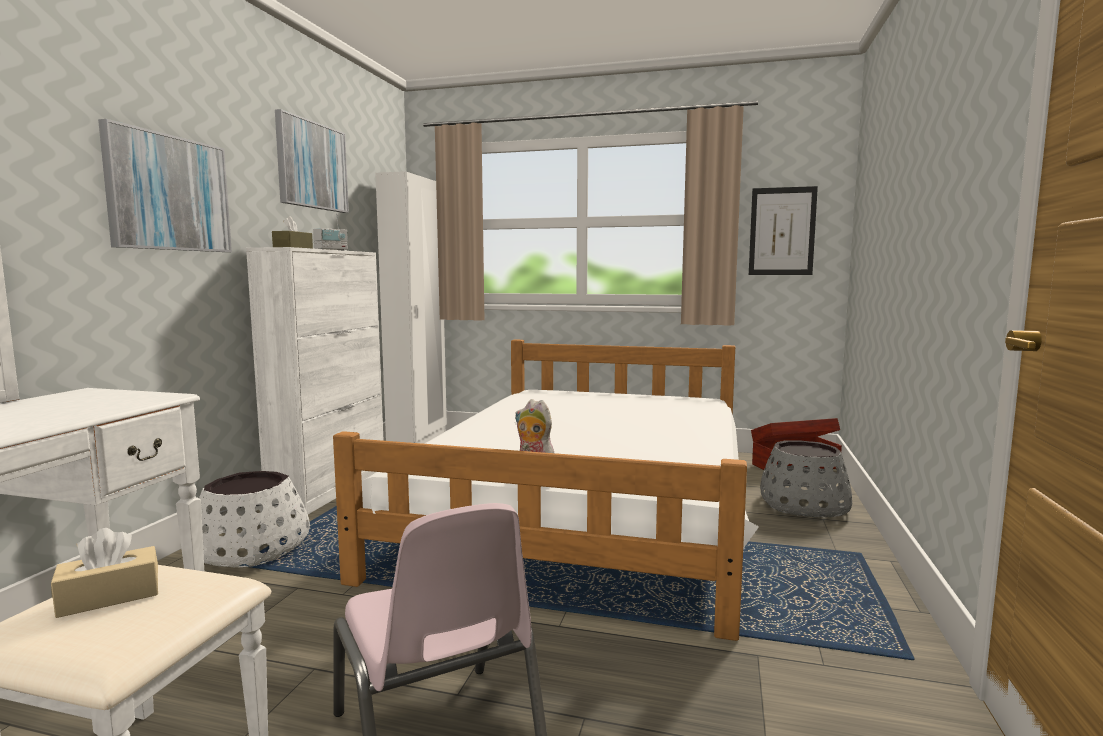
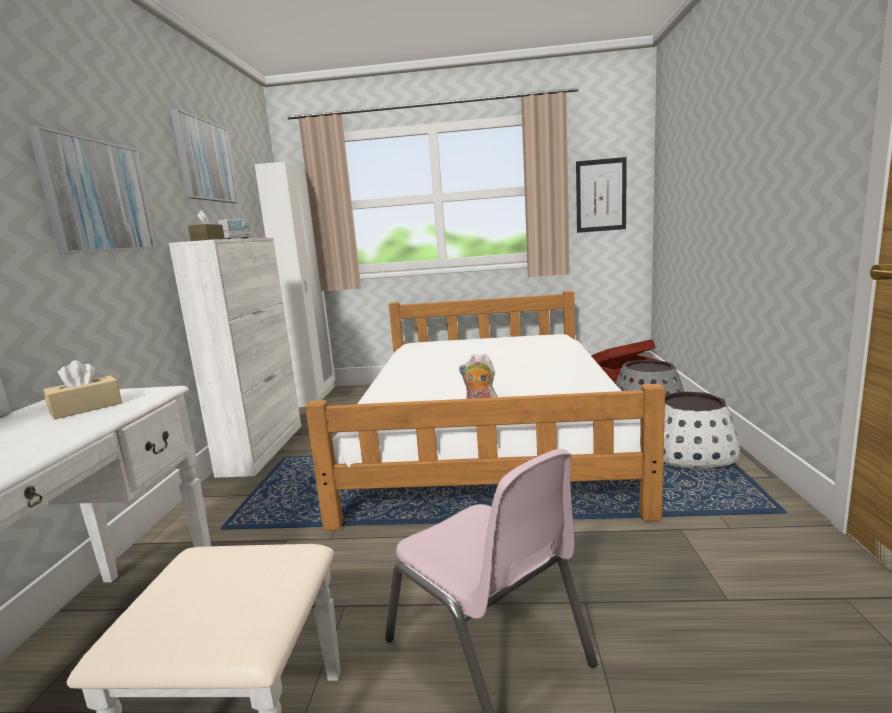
camera: 10 degrees left, 5 degrees up
beige tissue box [51,528,158,618] -> beige tissue box moved to [44,360,122,419]
white planter [199,471,310,567] -> white planter moved to [663,392,740,468]

